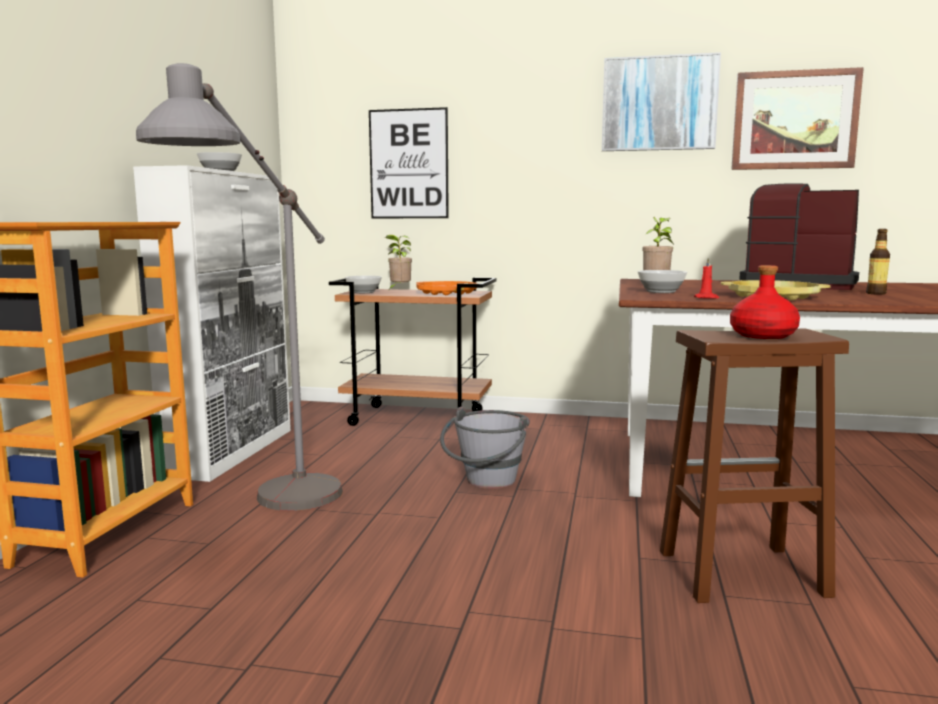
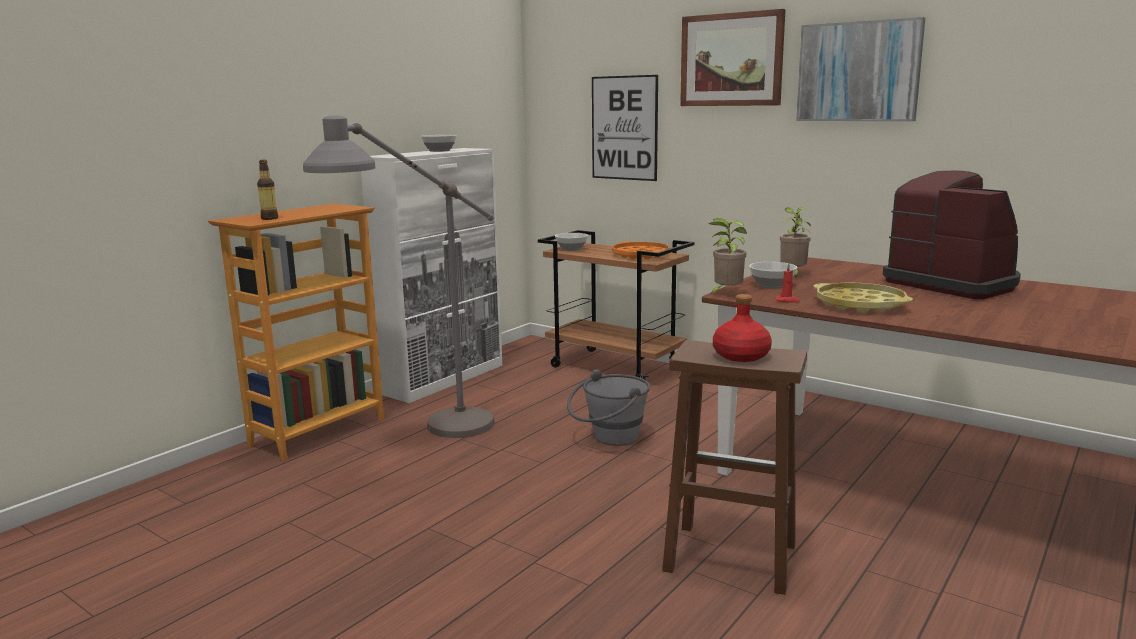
camera: 25 degrees right, 5 degrees up
potted plant [385,235,412,289] -> potted plant moved to [708,218,747,294]
picture [731,67,864,170] -> picture moved to [680,9,786,106]
bottle [866,229,890,295] -> bottle moved to [257,160,278,220]

